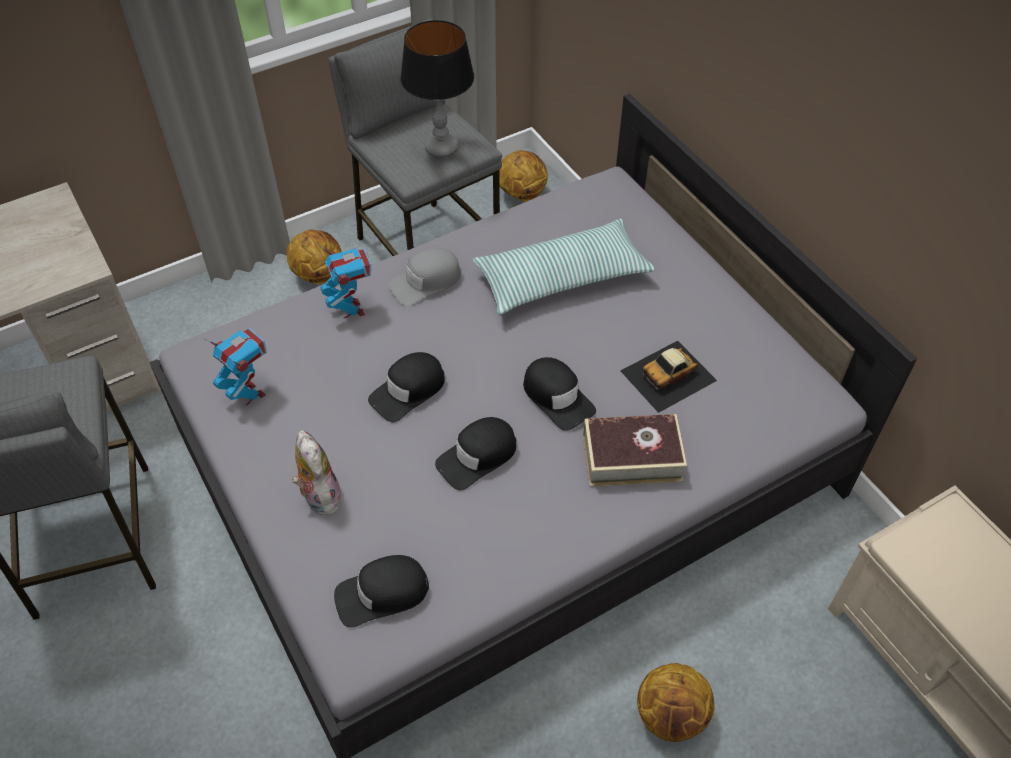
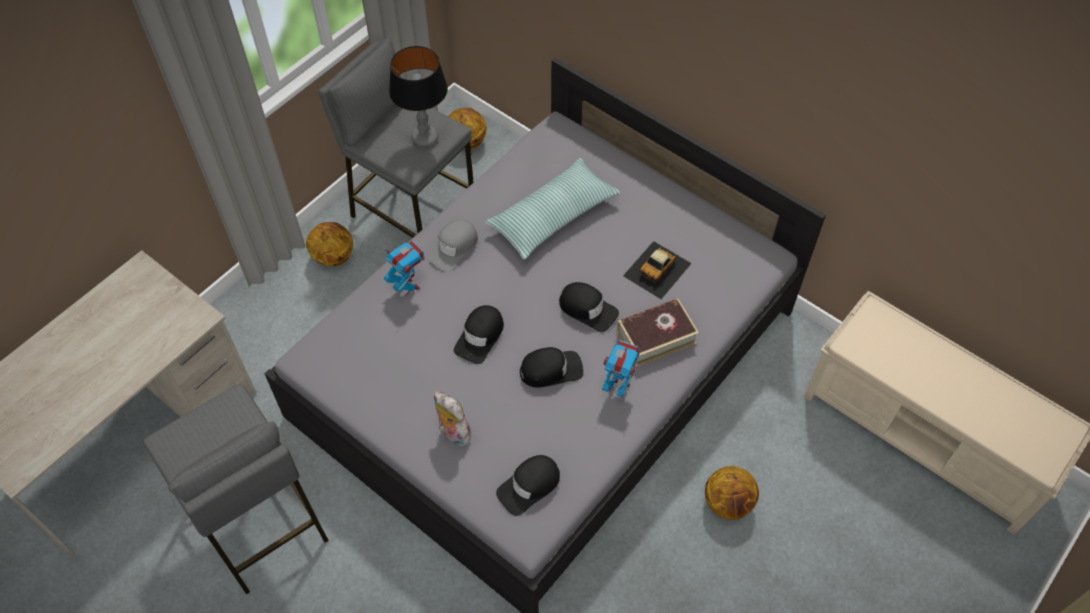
camera: 20 degrees left, 5 degrees up
toy robot [204,328,267,405] -> toy robot moved to [602,340,640,397]
black cap [435,417,517,490] -> black cap turned 135 degrees counterclockwise [520,347,583,388]

